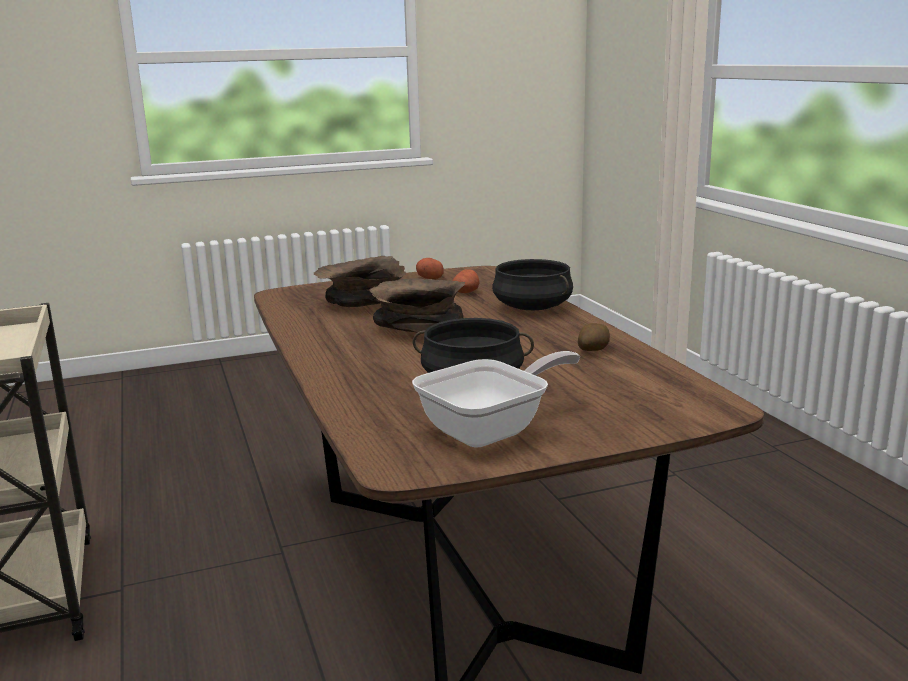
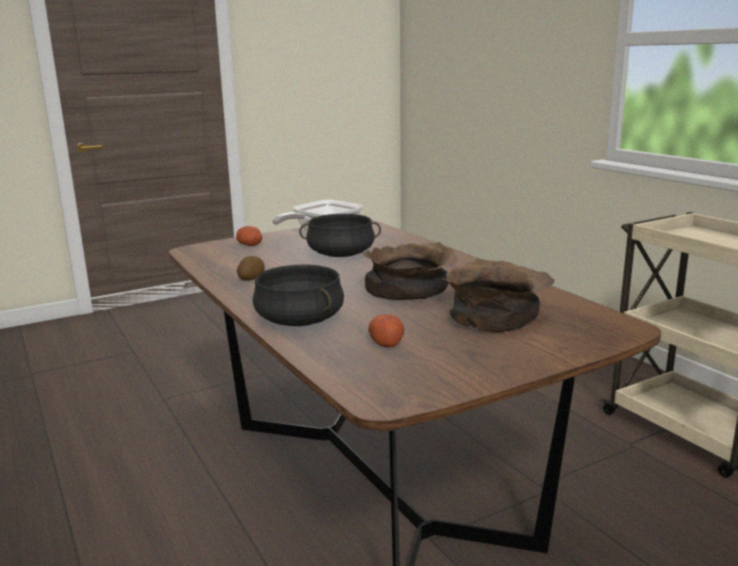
camera: 170 degrees right, 0 degrees up
potato [416,258,444,279] -> potato moved to [236,226,262,246]

